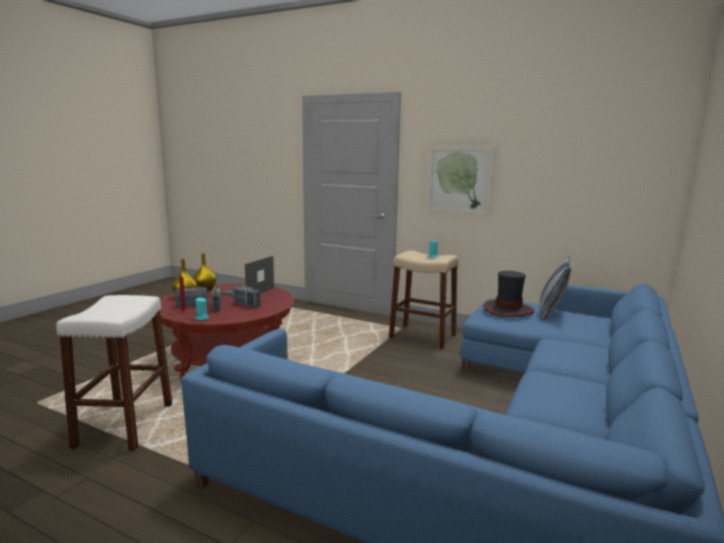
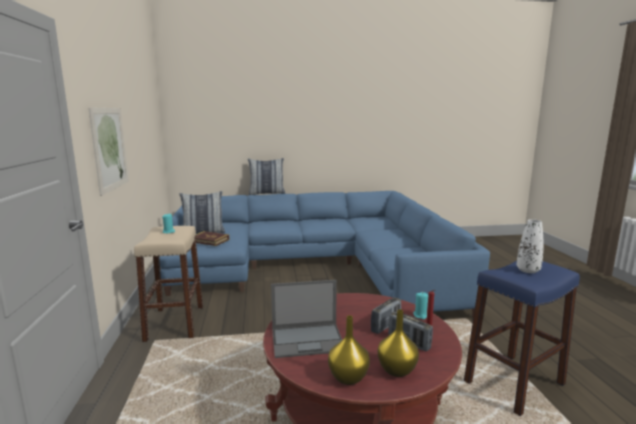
camera: 125 degrees left, 0 degrees up
white stool [56,295,172,451] -> blue stool [464,261,580,416]
radio [233,285,260,308] -> none
hat [483,271,535,317] -> book [195,231,229,246]
none -> pillow [248,158,285,195]
none -> white vase [517,219,543,273]

